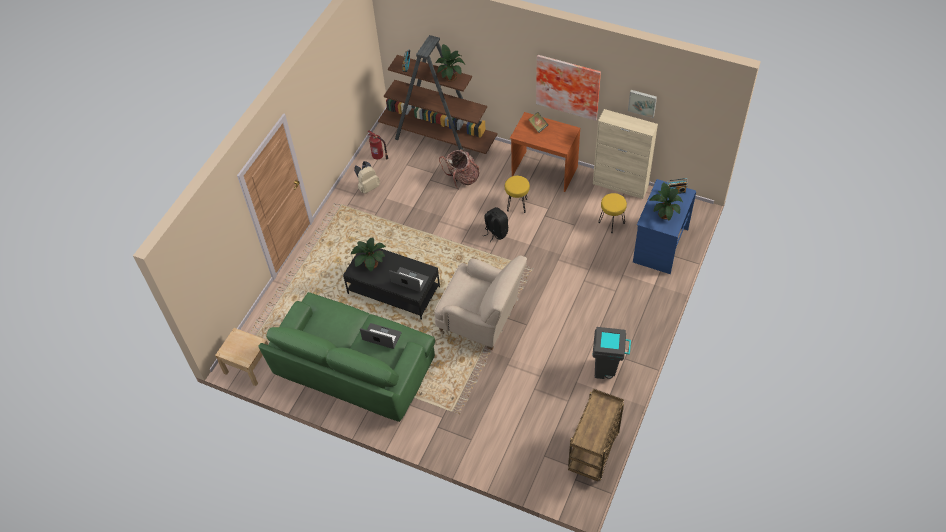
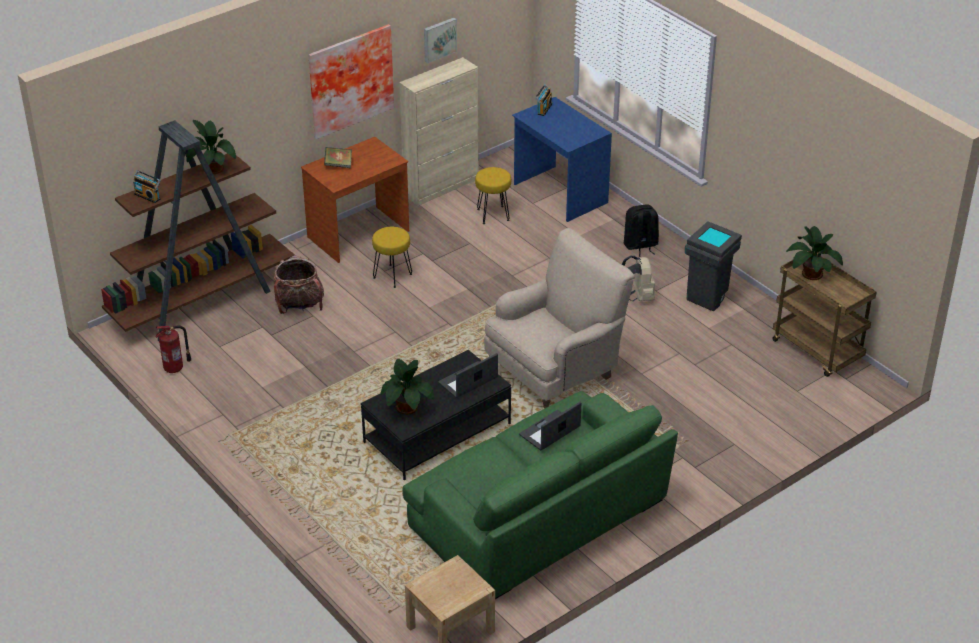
camera: 65 degrees left, 15 degrees down
beige backpack [354,161,380,194] -> beige backpack moved to [622,256,655,301]
black backpack [484,207,508,243] -> black backpack moved to [624,204,659,257]
potted plant [649,182,683,220] -> potted plant moved to [786,226,843,280]

